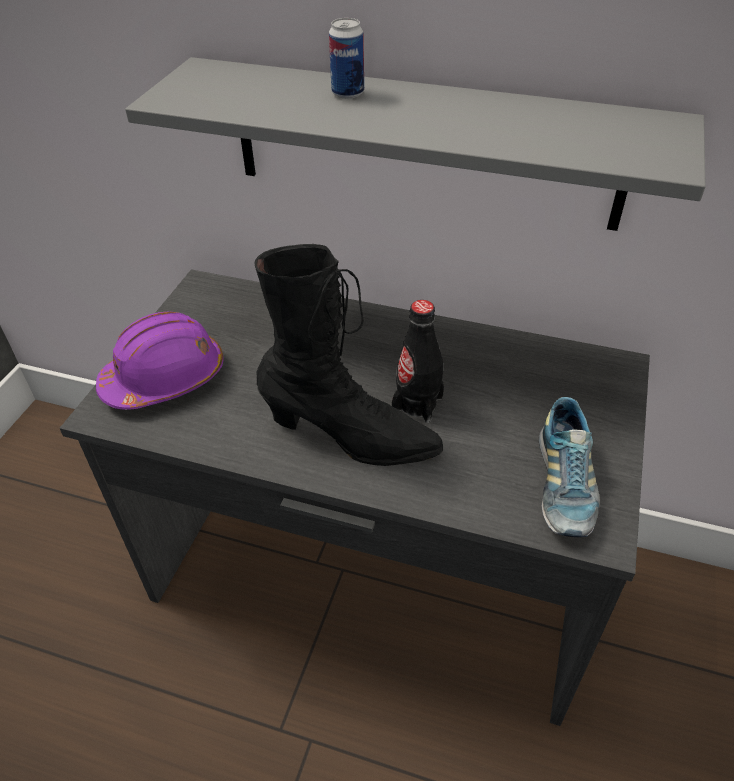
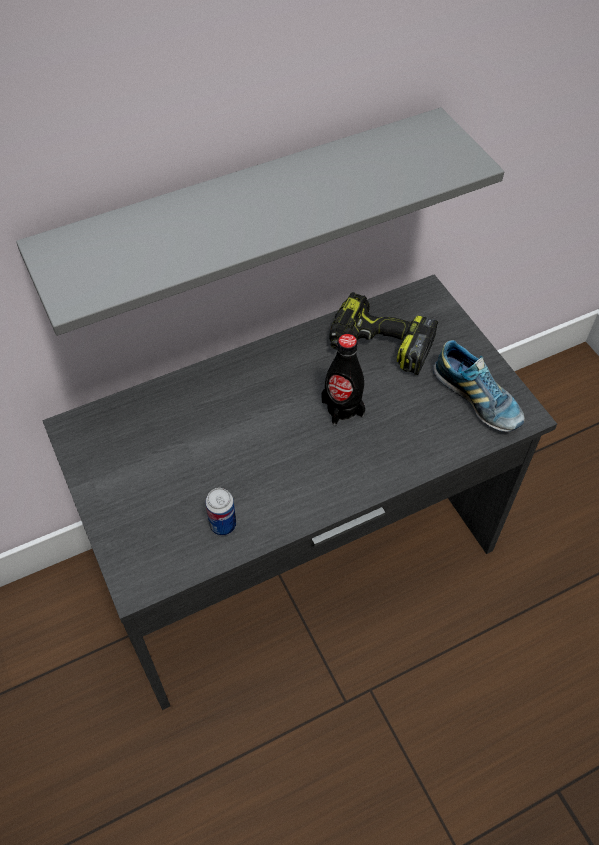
camera: 45 degrees left, 10 degrees up
purple hard hat [96,311,223,410] -> none
black boot [254,244,443,466] -> none
can [329,18,364,99] -> can moved to [205,488,236,536]
none -> power drill [330,292,438,375]

